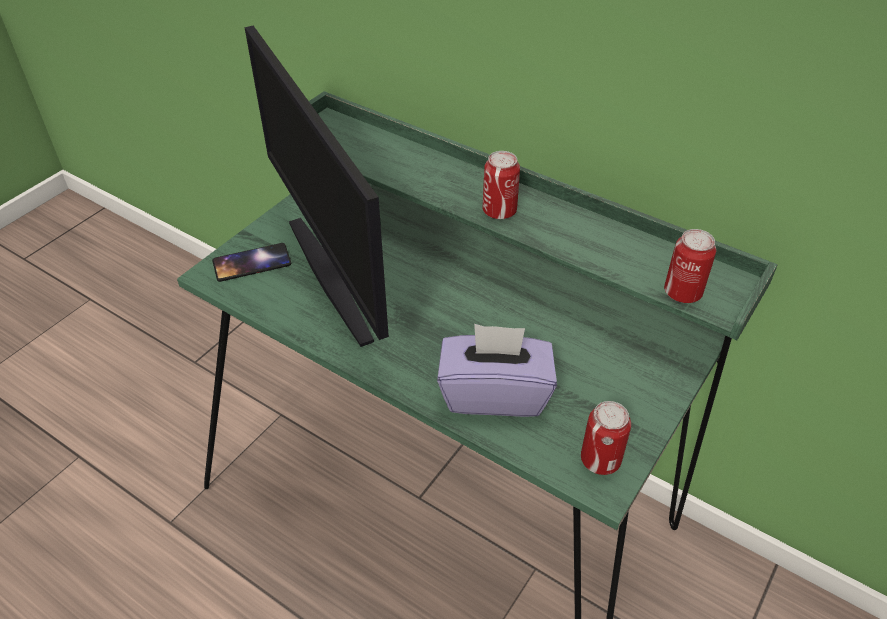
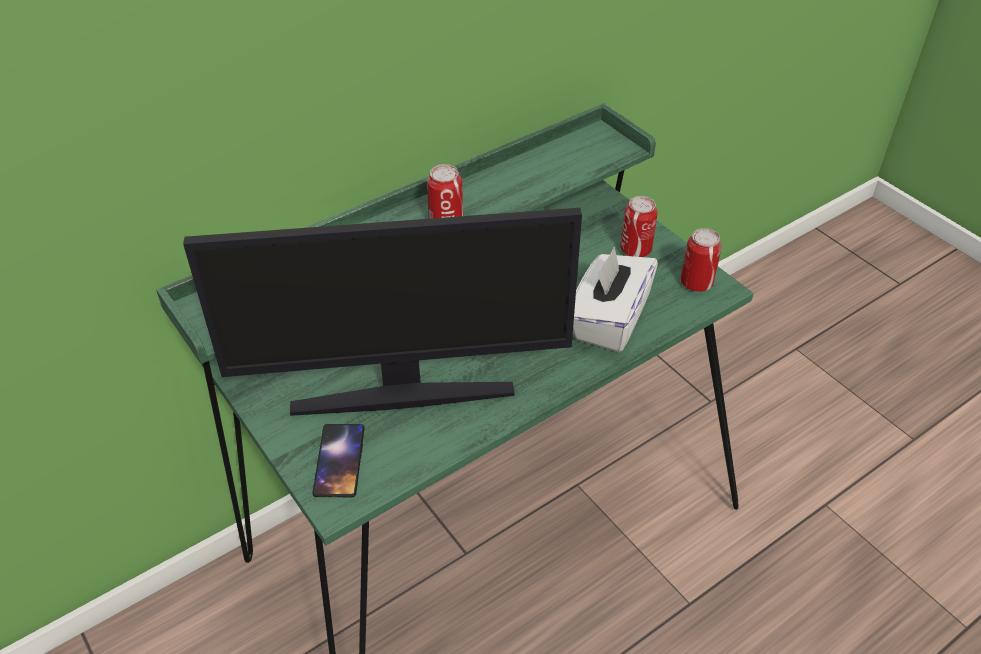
camera: 70 degrees left, 0 degrees up
purple tissue box [437,324,557,417] -> white tissue box [573,246,658,352]
can [664,229,716,303] -> can moved to [620,196,658,257]

